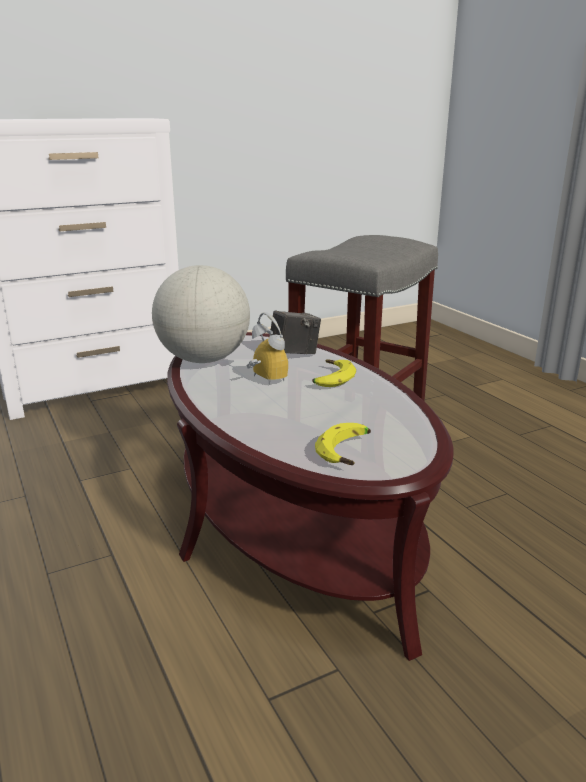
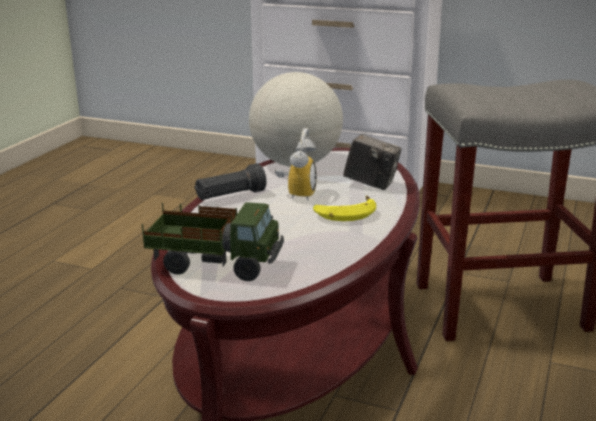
camera: 50 degrees right, 0 degrees up
banana [315,423,371,465] -> toy truck [142,202,284,281]
none -> black flashlight [195,163,266,200]

